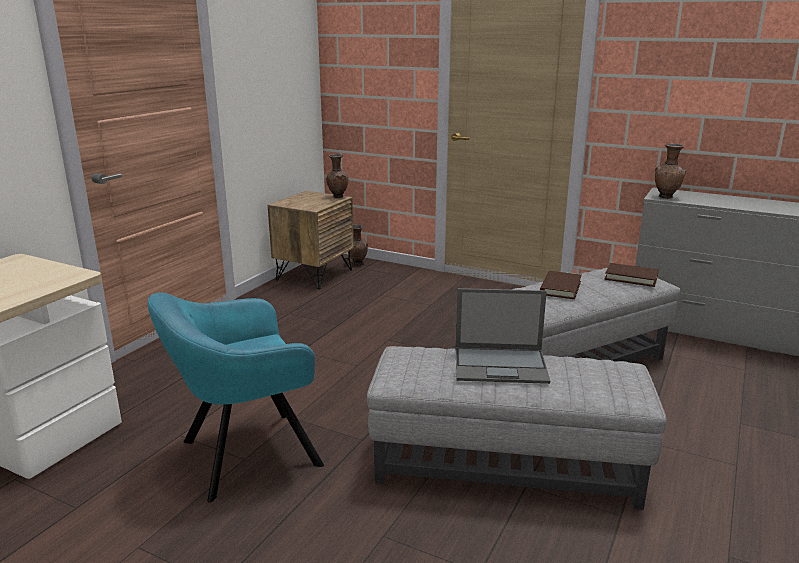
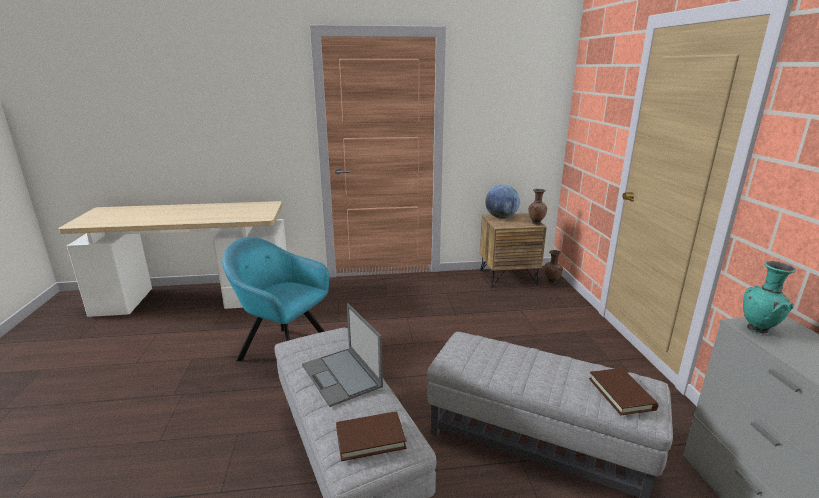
camera: 55 degrees right, 0 degrees up
brown book [540,271,582,299] -> brown book moved to [336,412,407,461]
brown vase [655,143,686,199] -> turquoise vase [743,261,796,334]
none -> globe [485,185,520,219]

